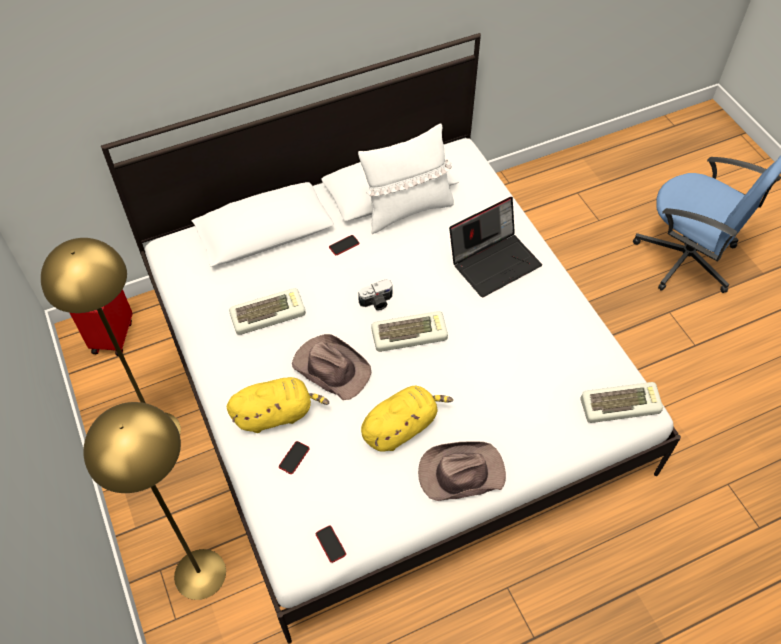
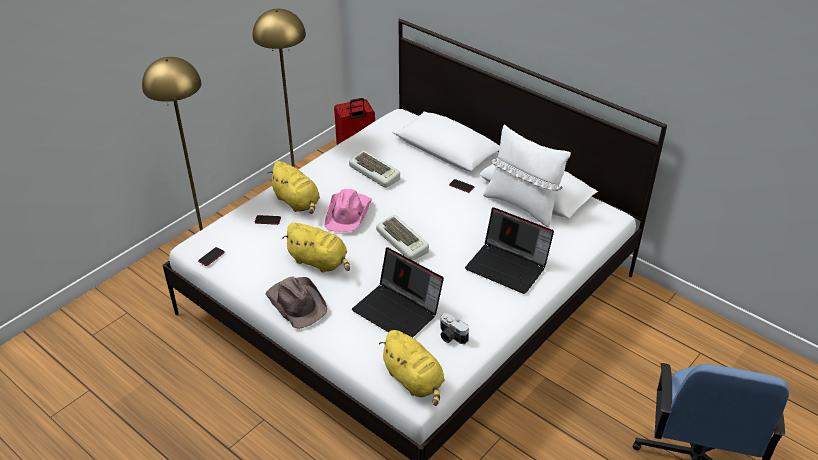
camera: 65 degrees right, 15 degrees down
brown hat [292,334,371,400] -> pink hat [324,189,372,232]
camera [358,280,393,310] -> camera moved to [440,313,469,344]
keyboard [580,382,663,423] -> yellow plush toy [379,330,445,406]
none -> laptop [352,247,444,338]

